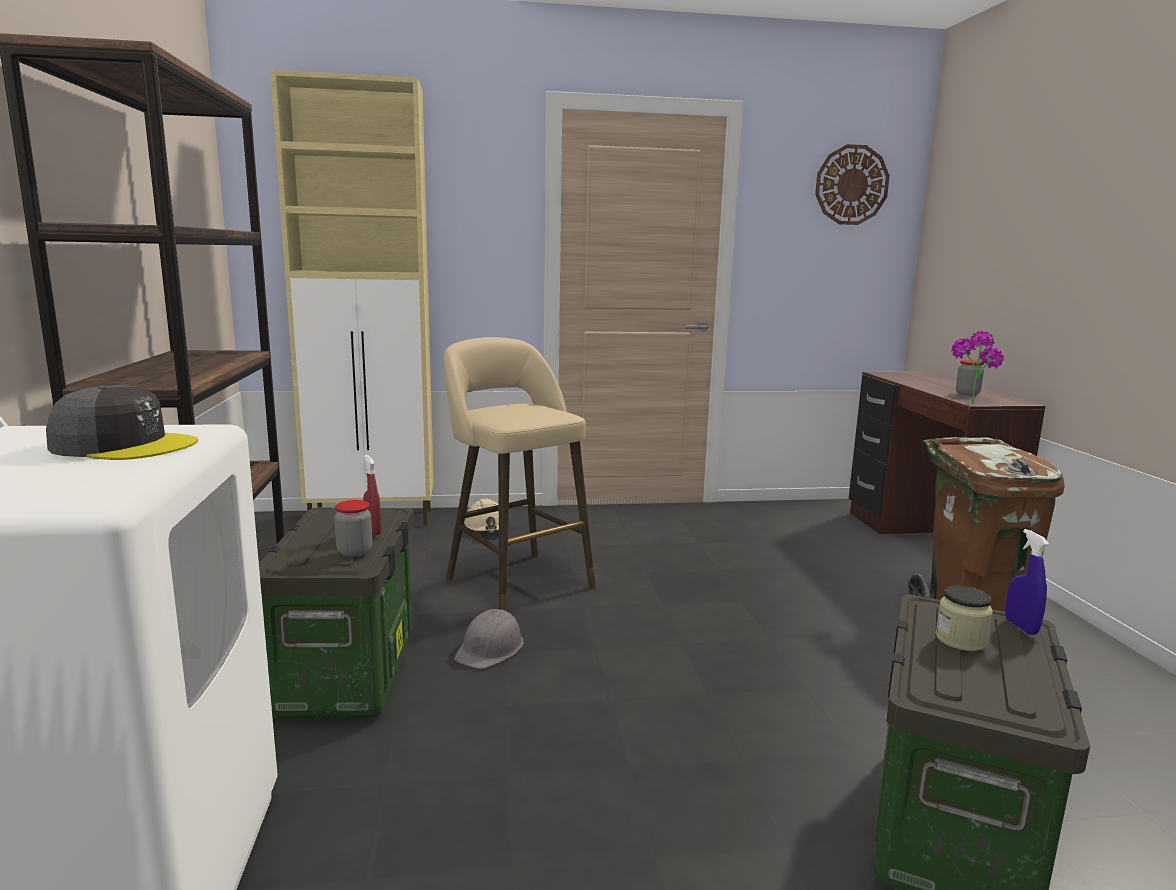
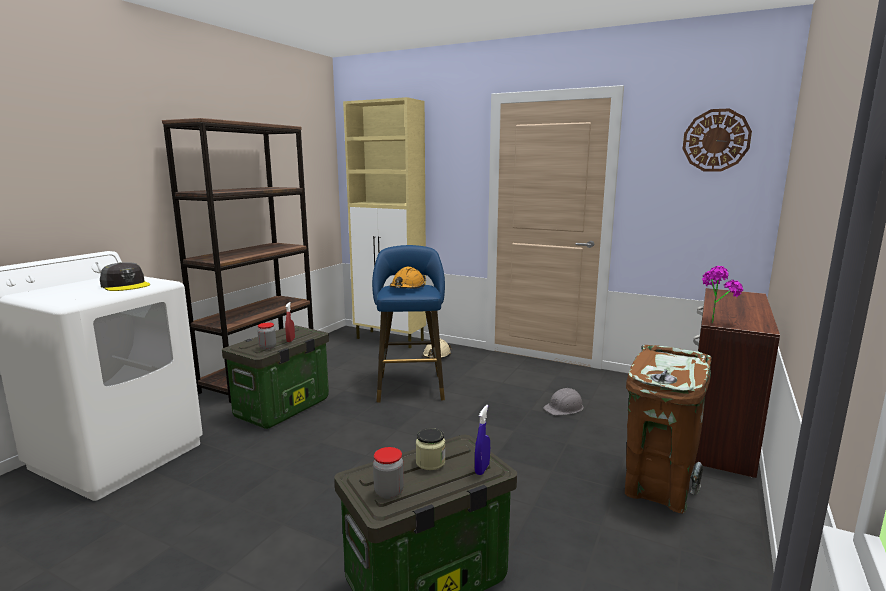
camera: 35 degrees right, 0 degrees up
beige stool [443,337,596,611] -> blue stool [372,245,445,403]
grey hard hat [454,609,524,669] -> grey hard hat moved to [543,388,583,415]
jar [956,360,984,396] -> jar moved to [373,447,404,499]
none -> orange hard hat [390,267,426,289]

